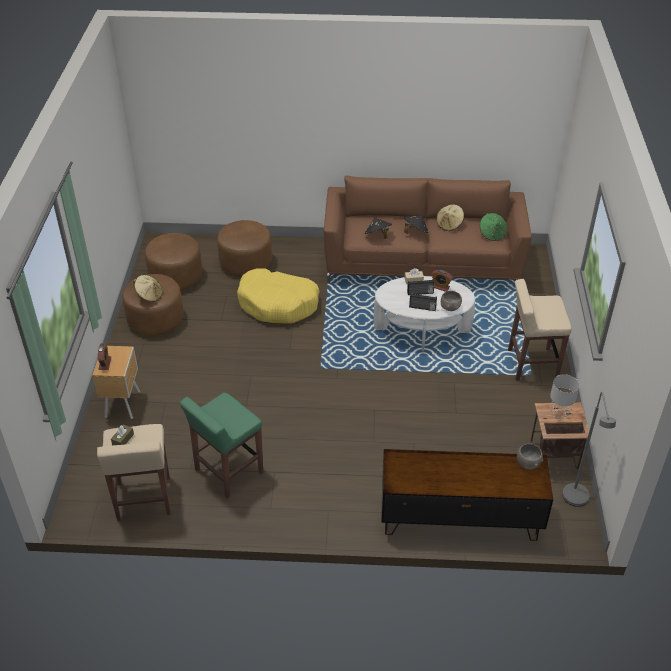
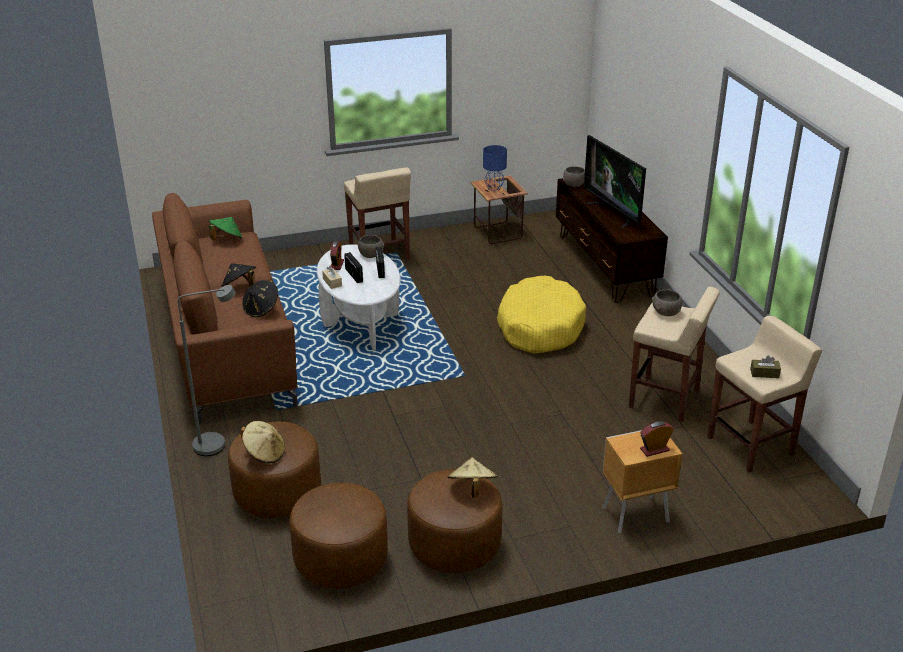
camera: 110 degrees left, 10 degrees down
green stool [180,393,263,499] -> beige stool [629,286,720,422]
yellow dog bed [237,268,320,324] -> yellow dog bed moved to [497,276,586,354]
beige hat [436,204,464,231] -> beige hat moved to [241,421,285,463]
grey table lamp [550,374,580,420] -> blue table lamp [483,145,507,191]
grey floor lamp [562,392,616,507] -> grey floor lamp moved to [178,285,236,456]
none -> television [584,135,646,228]
none -> grey bowl [652,289,682,316]

